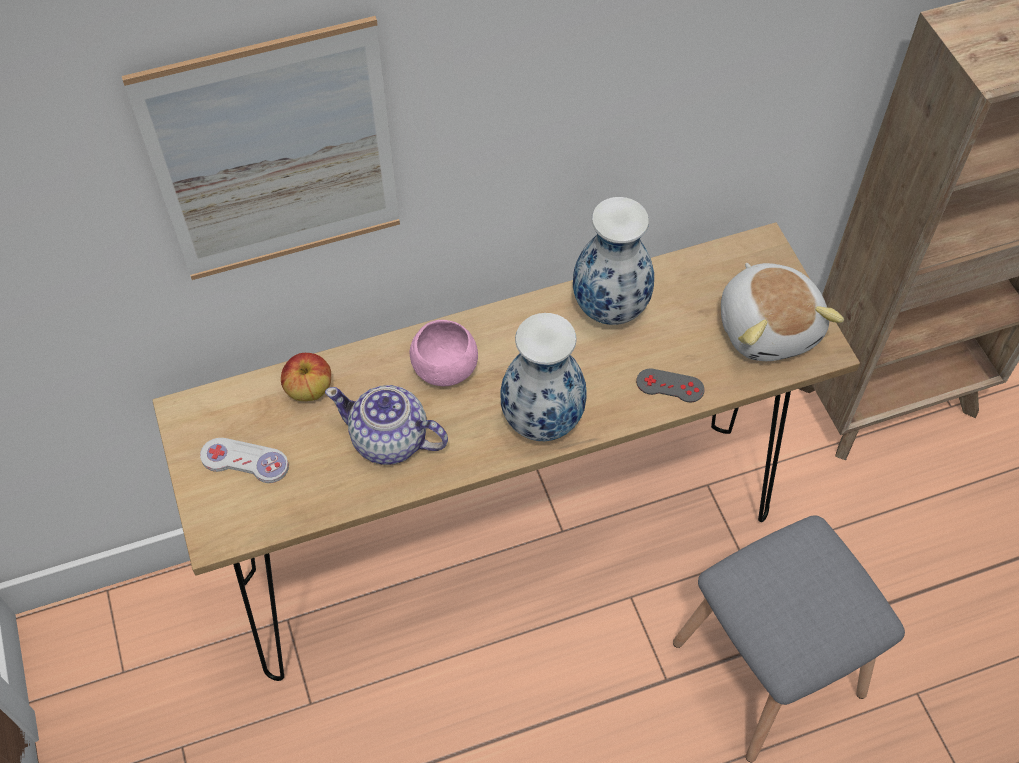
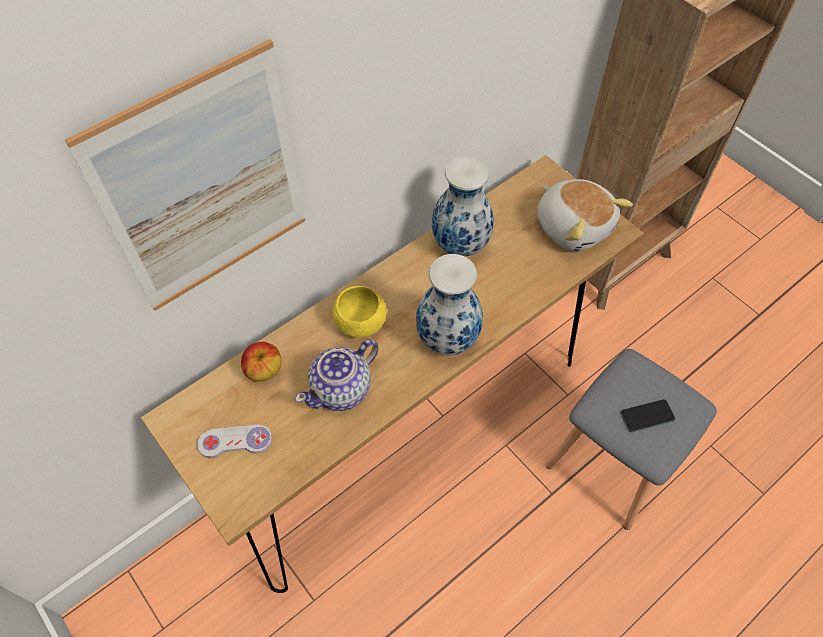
camera: 20 degrees left, 0 degrees up
teapot [325,385,448,465] -> teapot turned 45 degrees counterclockwise [295,339,379,411]
pink bowl [410,320,478,386] -> yellow bowl [333,286,387,338]
grey game controller [636,368,705,402] -> none
none -> phone [621,399,675,432]

